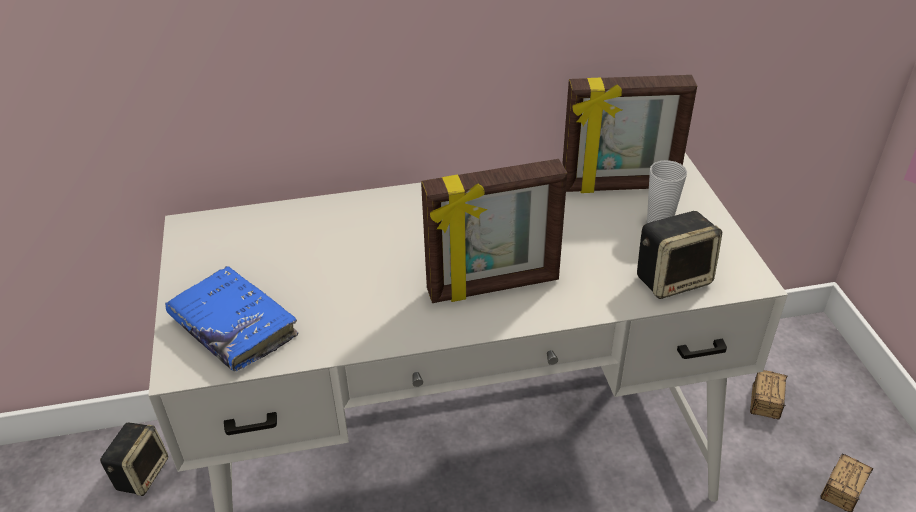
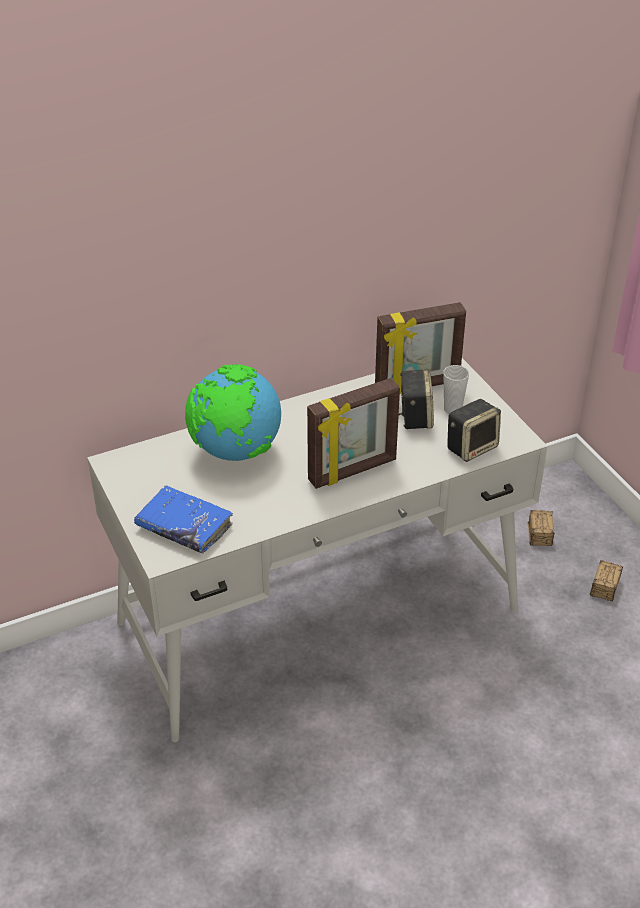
camera: 15 degrees left, 0 degrees up
speaker [100,423,168,496] -> speaker moved to [399,369,434,429]
none -> globe [185,364,281,461]

